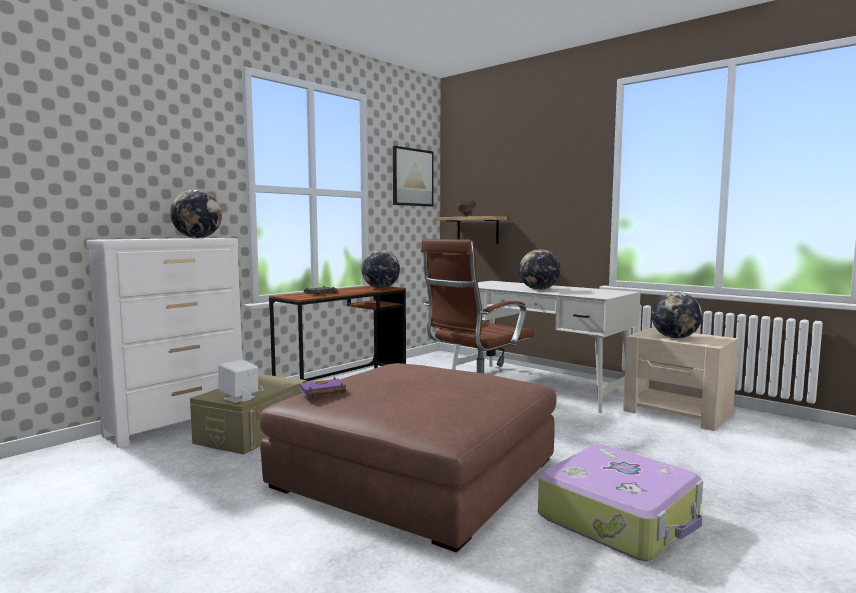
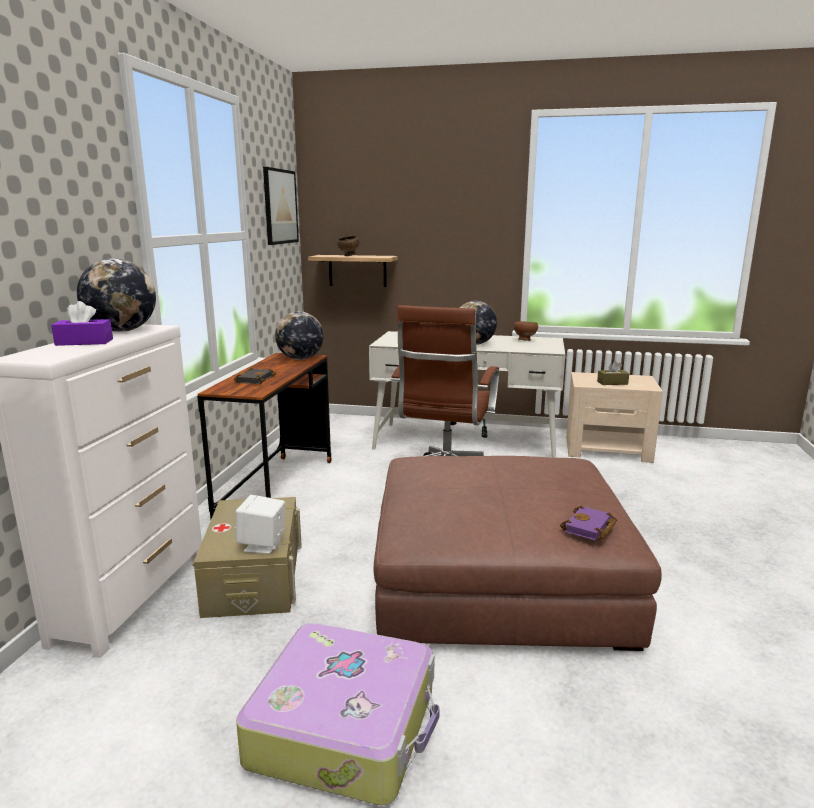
camera: 30 degrees left, 10 degrees up
purple book [300,377,346,398] -> purple book moved to [560,506,617,541]
suitcase [538,444,703,561] -> suitcase moved to [236,623,440,805]
globe [651,292,702,338] -> brown tissue box [597,361,629,385]
none -> purple tissue box [51,301,113,346]
none -> brown bowl [514,321,538,341]

